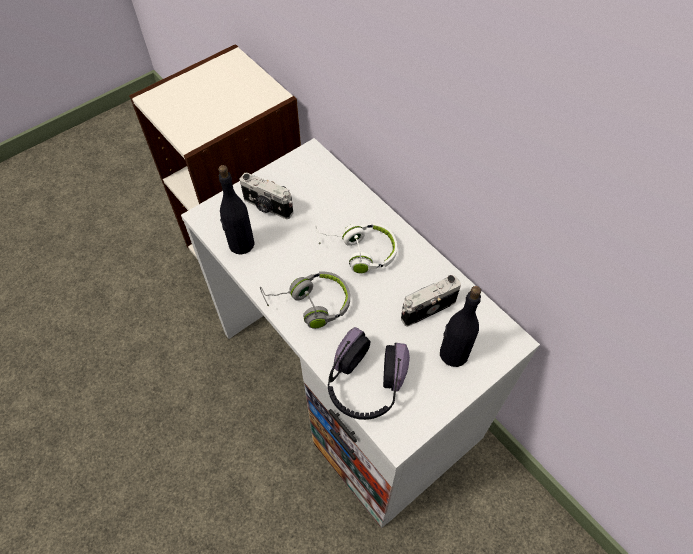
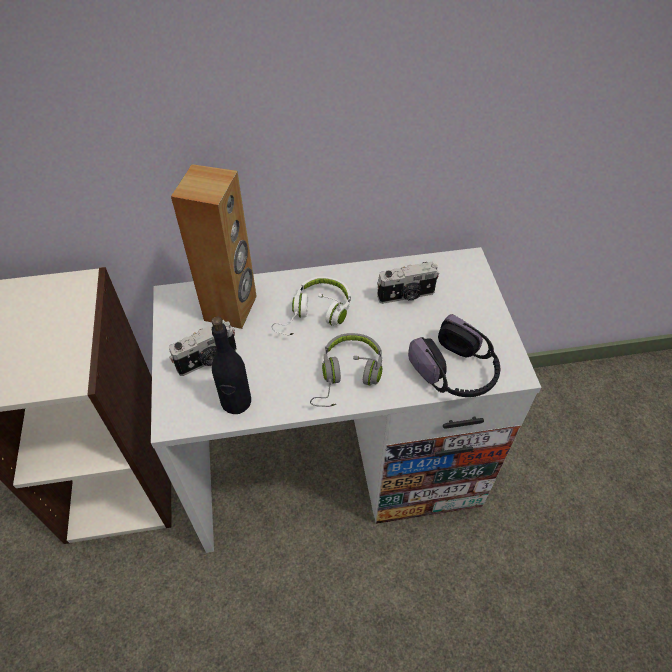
camera: 60 degrees left, 5 degrees down
camera [401,275,461,327] -> camera turned 105 degrees counterclockwise [377,261,439,304]
black bottle [440,286,481,367] -> none
none -> brown speaker [171,164,257,329]

